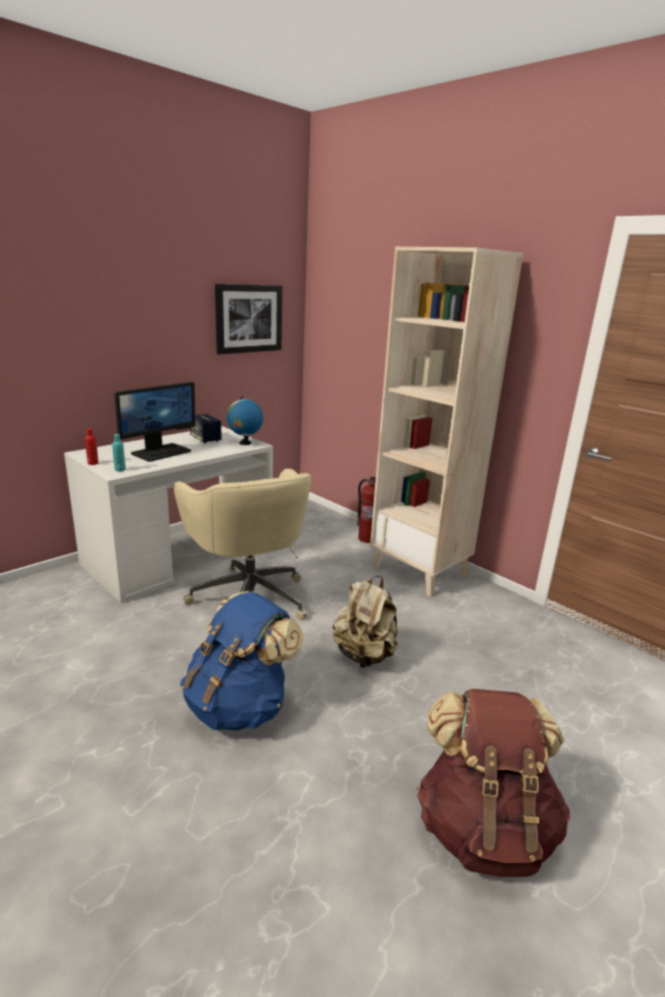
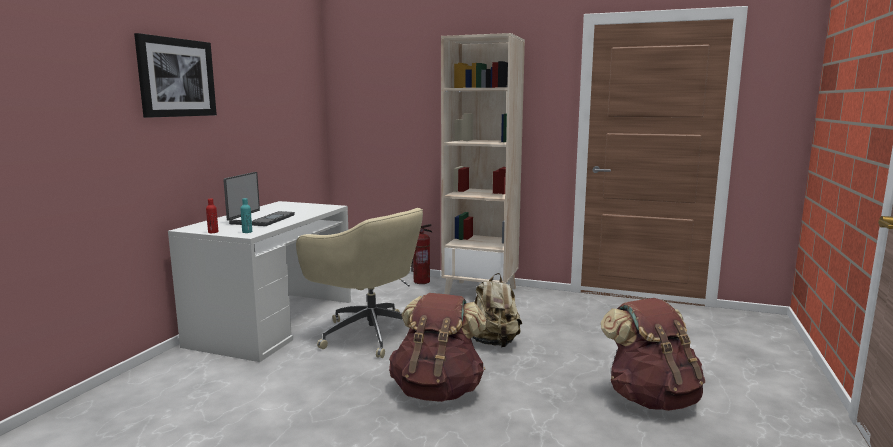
camera: 25 degrees left, 10 degrees down
monitor [114,382,195,462] -> laptop [223,172,295,226]
blue backpack [180,591,304,731] -> brown backpack [389,293,487,402]
speaker [190,414,222,443] -> none
picture [215,284,282,354] -> picture moved to [134,33,217,118]
globe [227,396,263,445] -> none

